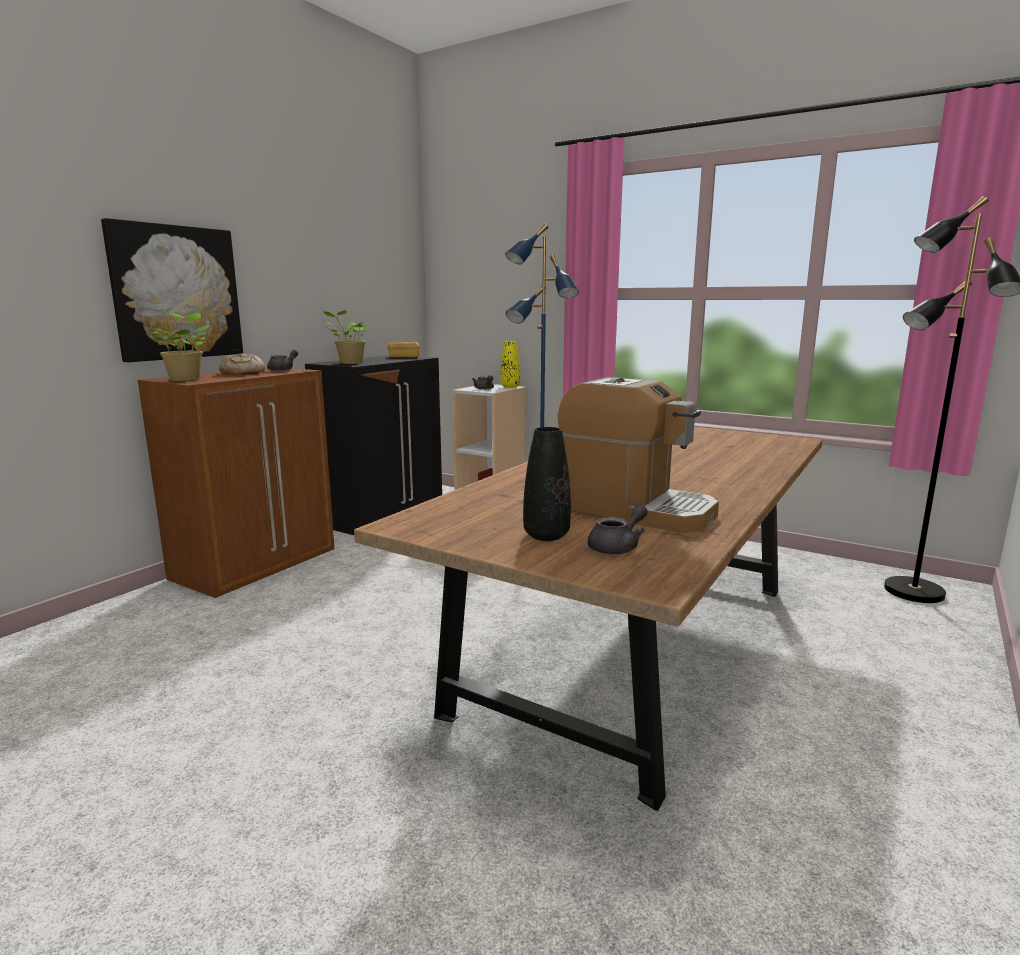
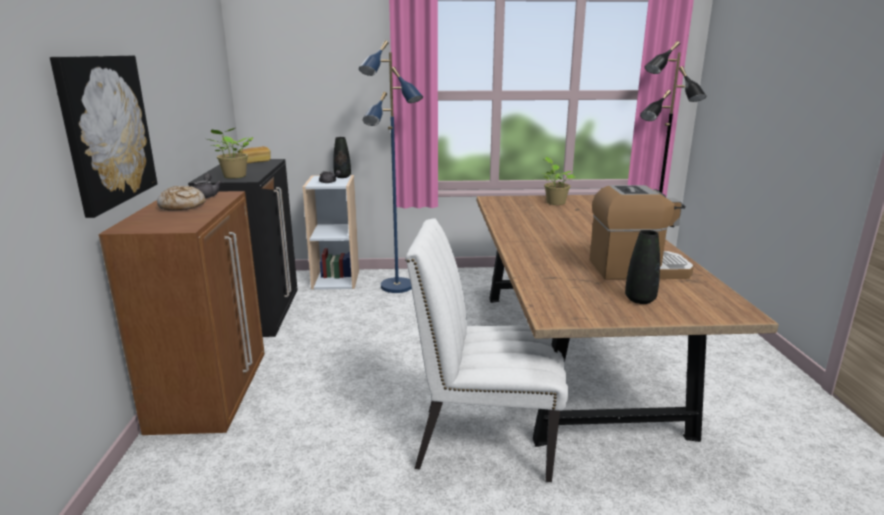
camera: 35 degrees left, 5 degrees up
potted plant [147,312,210,381] -> potted plant moved to [543,156,575,205]
yellow vase [501,341,520,388] -> black vase [333,137,351,178]
grey teapot [588,505,648,554] -> none
none -> white chair [405,218,568,482]

